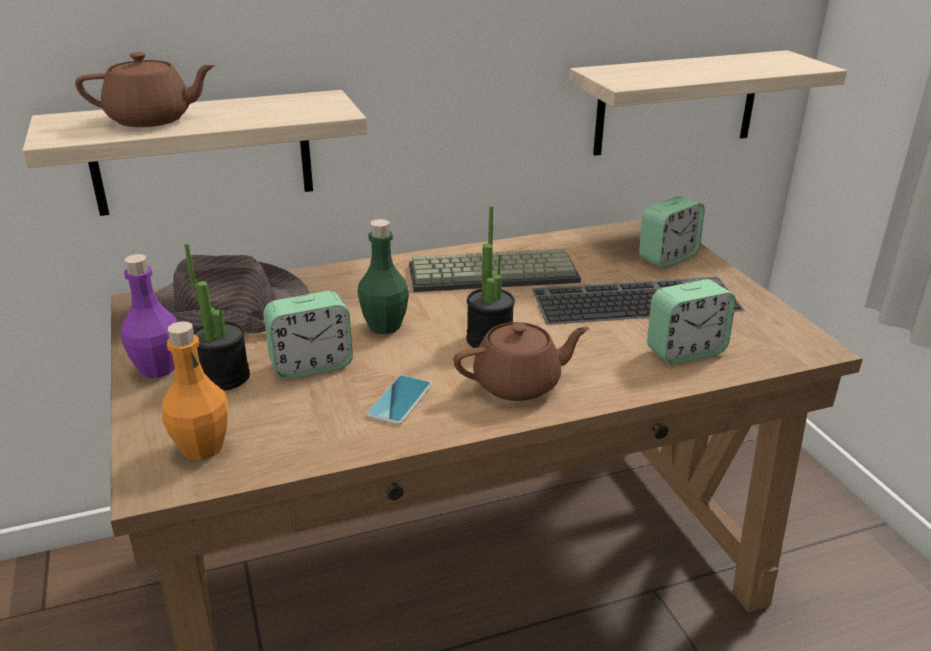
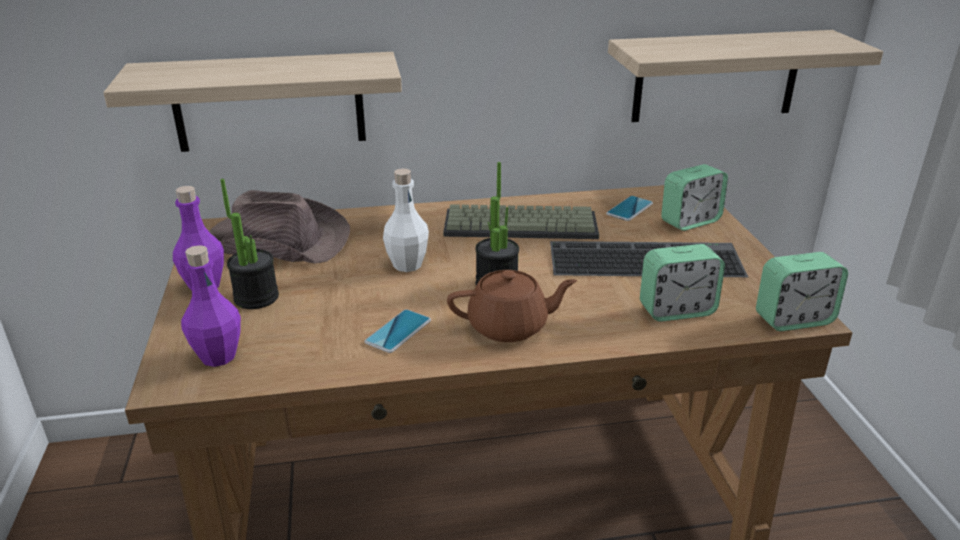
camera: 10 degrees right, 0 degrees up
brown teapot [75,52,216,127] -> none
orange bottle [162,321,228,460] -> purple bottle [181,245,241,367]
alarm clock [263,291,353,379] -> alarm clock moved to [756,252,848,331]
green bottle [358,219,409,334] -> white bottle [383,168,429,272]
none -> phone [606,196,653,221]

